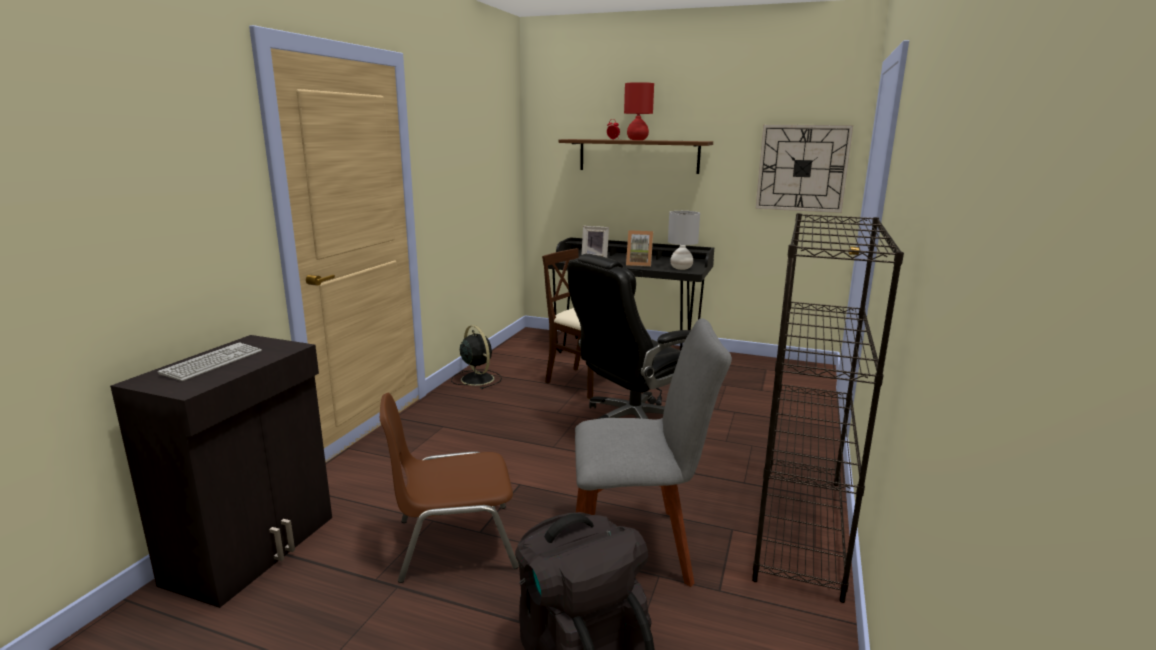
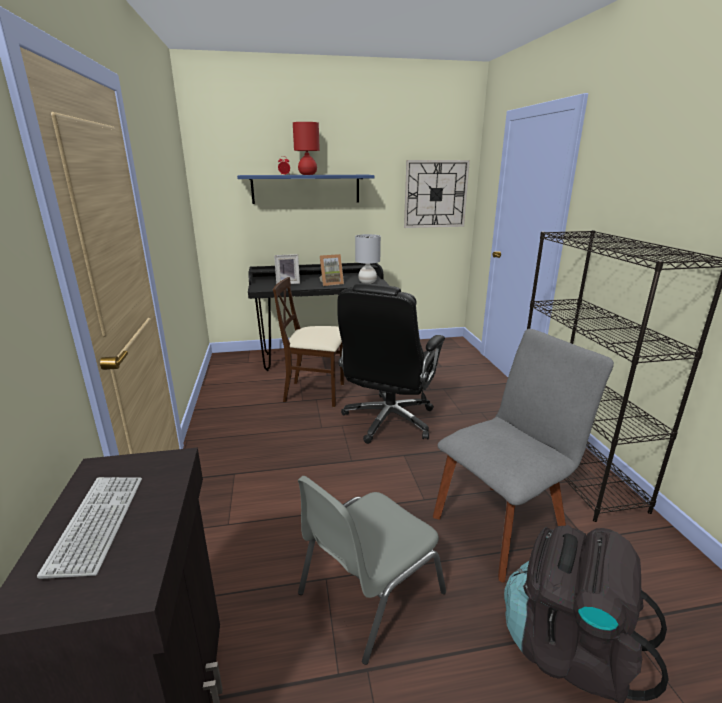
camera: 30 degrees left, 5 degrees up
brown chair [380,393,519,583] -> grey chair [298,476,446,665]
black fan [451,325,502,389] -> none
brown shelf [559,139,713,174] -> blue shelf [237,175,374,204]

